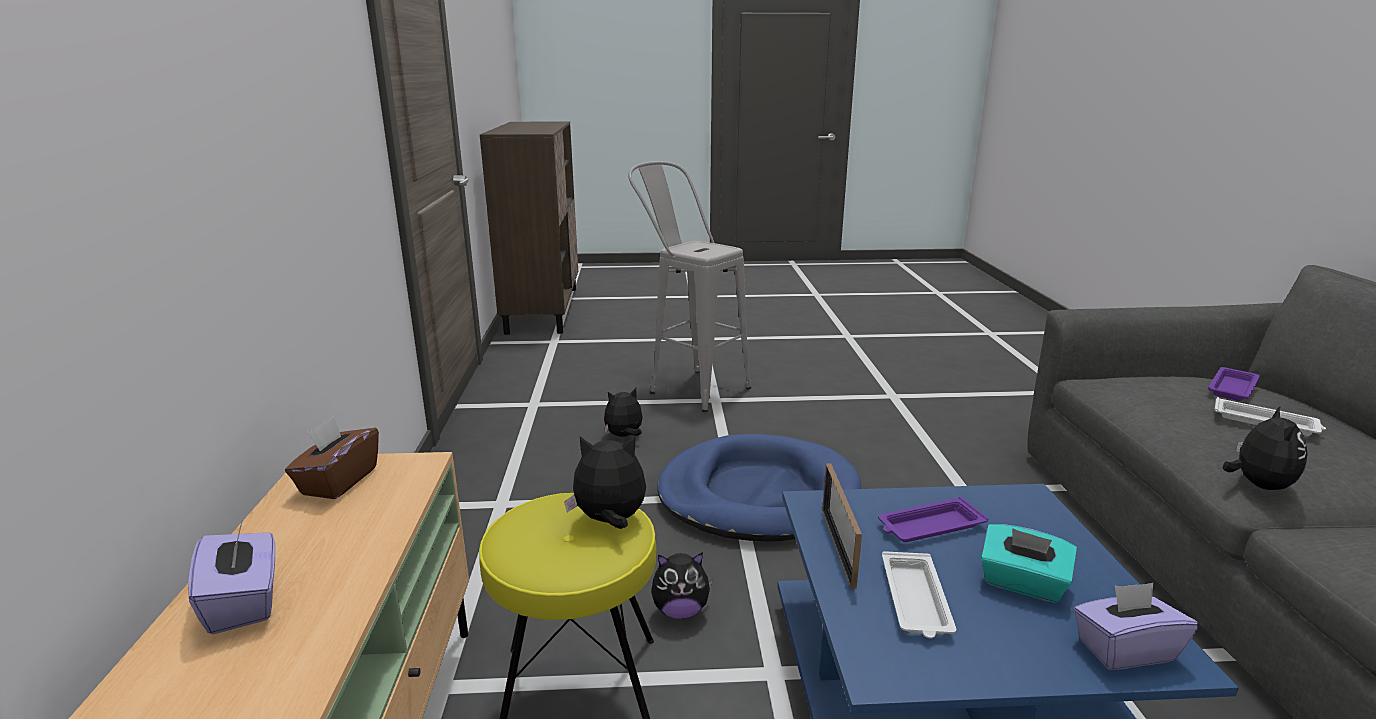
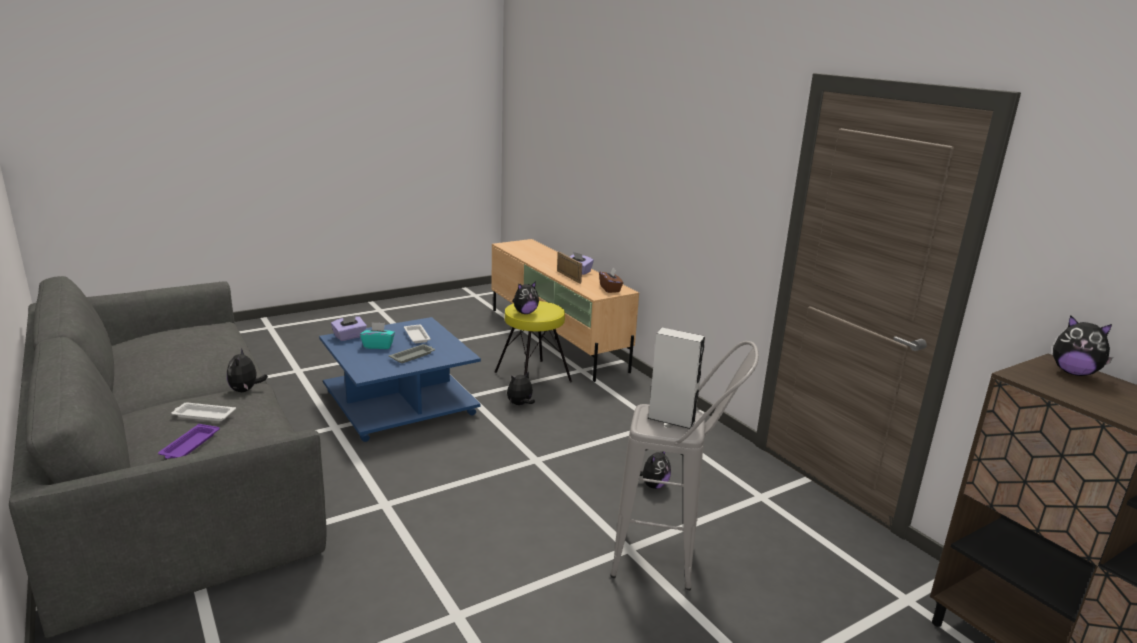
camera: 150 degrees right, 0 degrees up
blue dog bed [657,434,861,541] -> none
picture frame [822,463,862,589] -> picture frame moved to [557,252,582,284]
purple tray [878,497,988,542] -> grey tray [389,344,435,363]
none -> grey speaker [647,328,705,429]
none -> plush toy [1053,315,1113,376]

